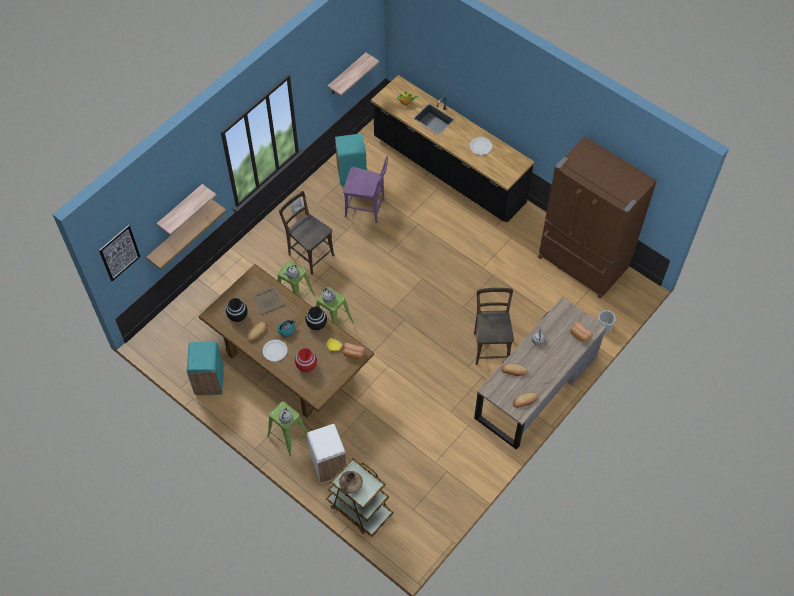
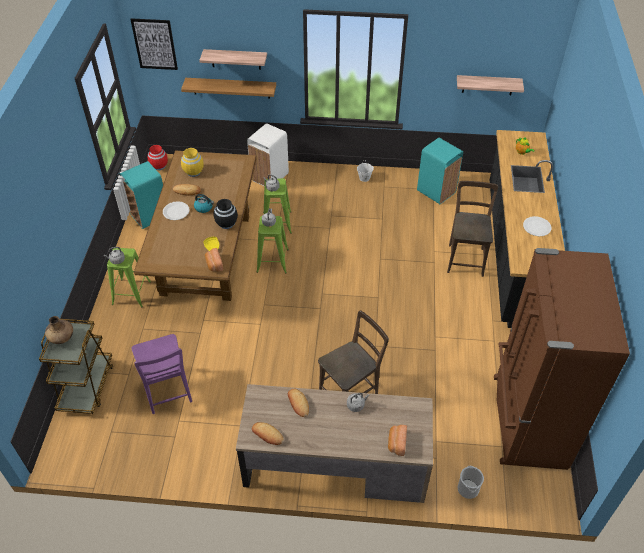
camera: 55 degrees right, 10 degrees down
black vase [226,298,248,322] -> yellow vase [181,148,204,177]
beige tray [251,285,285,315] -> none
brown chair [279,191,335,275] -> brown chair moved to [447,181,498,277]
red vase [295,348,317,372] -> red vase moved to [148,145,168,170]
white trash can [307,424,347,483] -> white trash can moved to [247,123,289,186]
purple chair [343,156,388,223] -> purple chair moved to [131,334,192,414]

